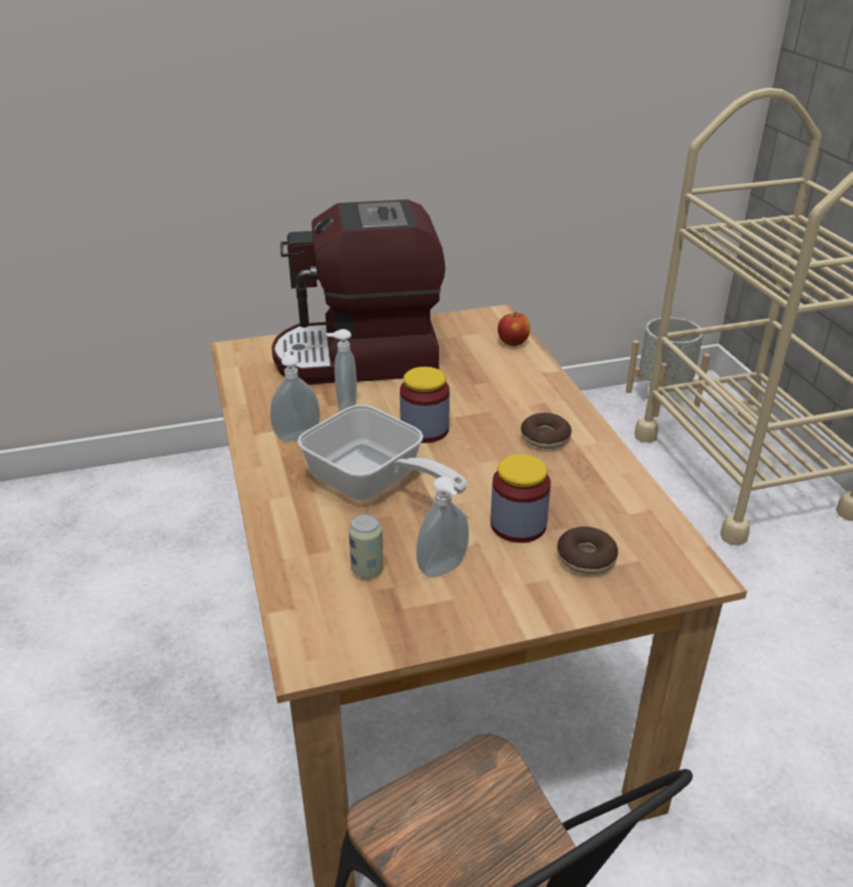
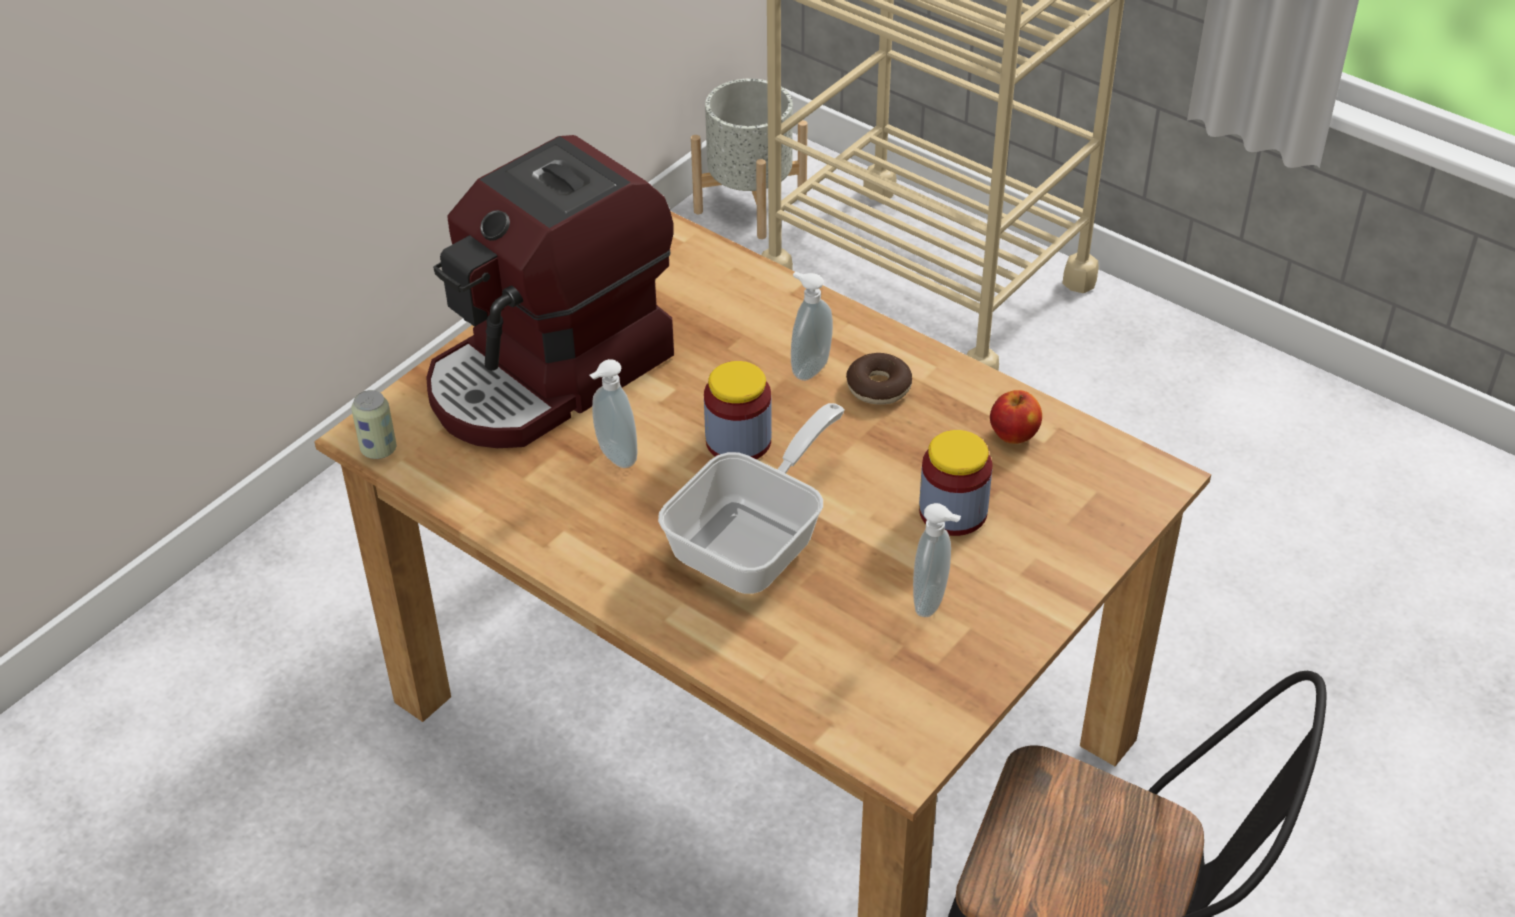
camera: 35 degrees left, 10 degrees up
soap dispenser [270,352,320,441] -> soap dispenser moved to [791,271,833,381]
frying pan [297,405,467,500] -> frying pan turned 60 degrees counterclockwise [658,403,845,594]
can [349,514,383,578] -> can moved to [351,390,397,459]
apple [498,312,530,346] -> apple moved to [990,390,1042,444]
donut [557,527,618,574] -> none

